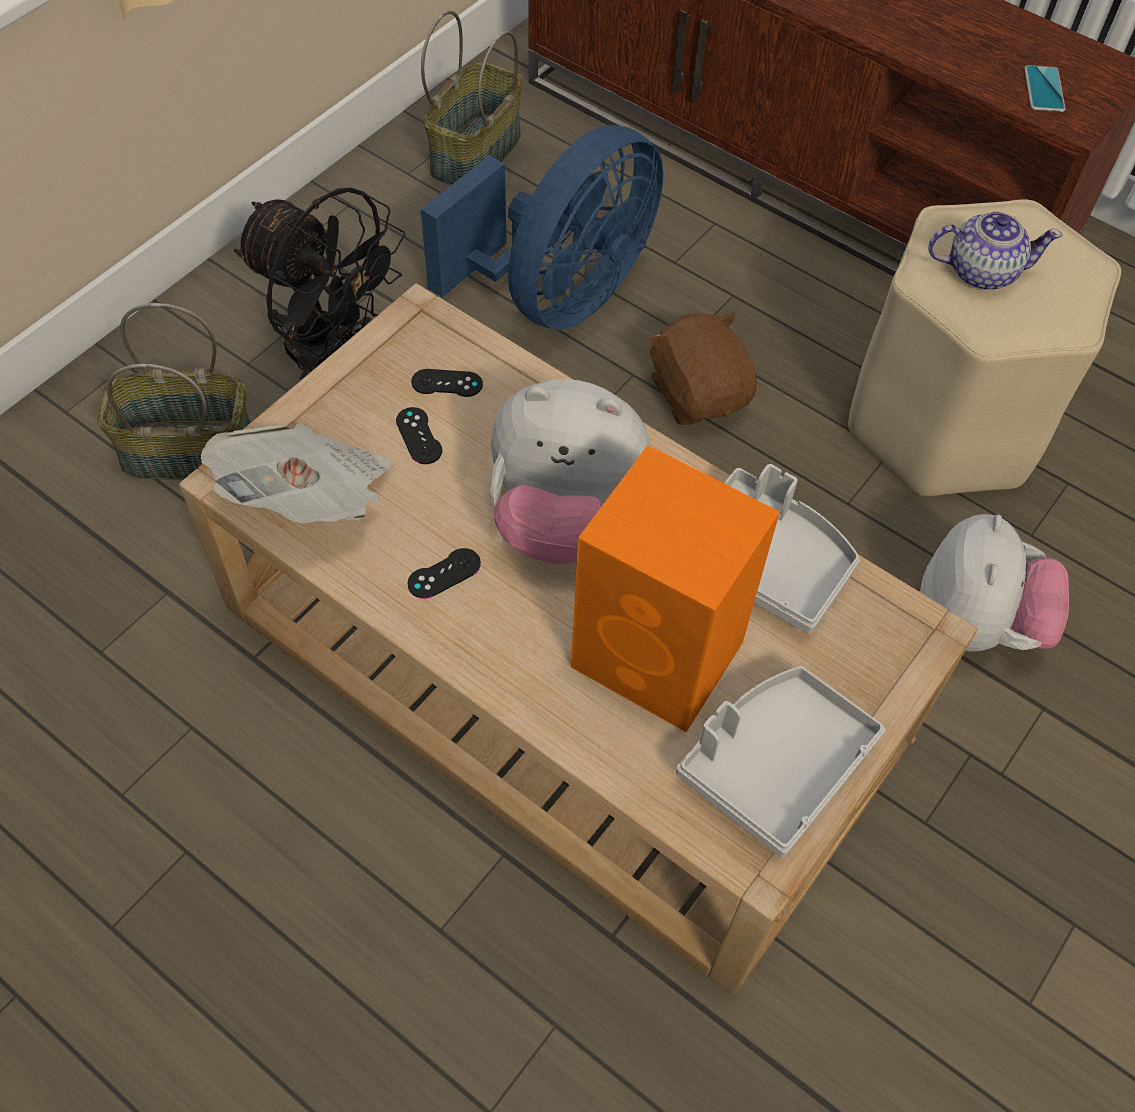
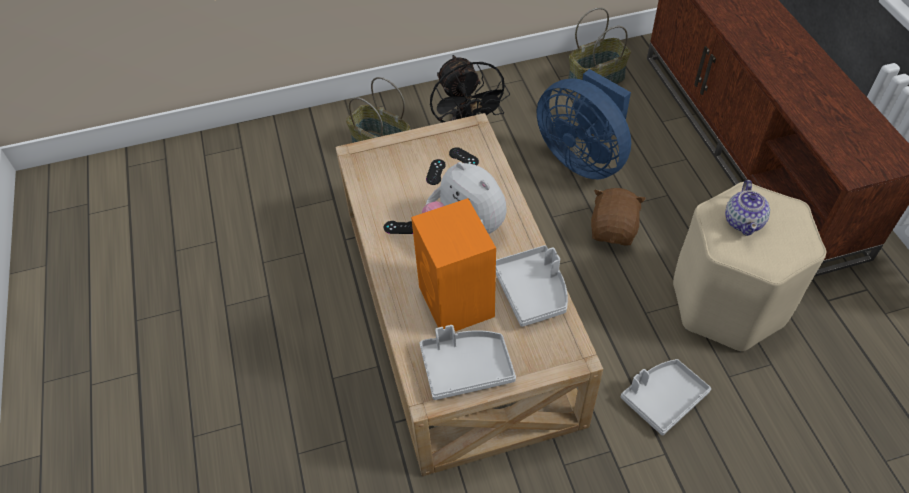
camera: 40 degrees right, 5 degrees down
newspaper [201,424,392,524] -> none
blue fan [421,125,664,330] -> blue fan turned 60 degrees clockwise [537,69,631,179]
plush toy [920,514,1069,652] -> grey tray [621,359,711,435]
teapot [928,211,1063,290] -> teapot turned 60 degrees clockwise [725,180,770,236]
phone [1025,65,1065,112] -> none

